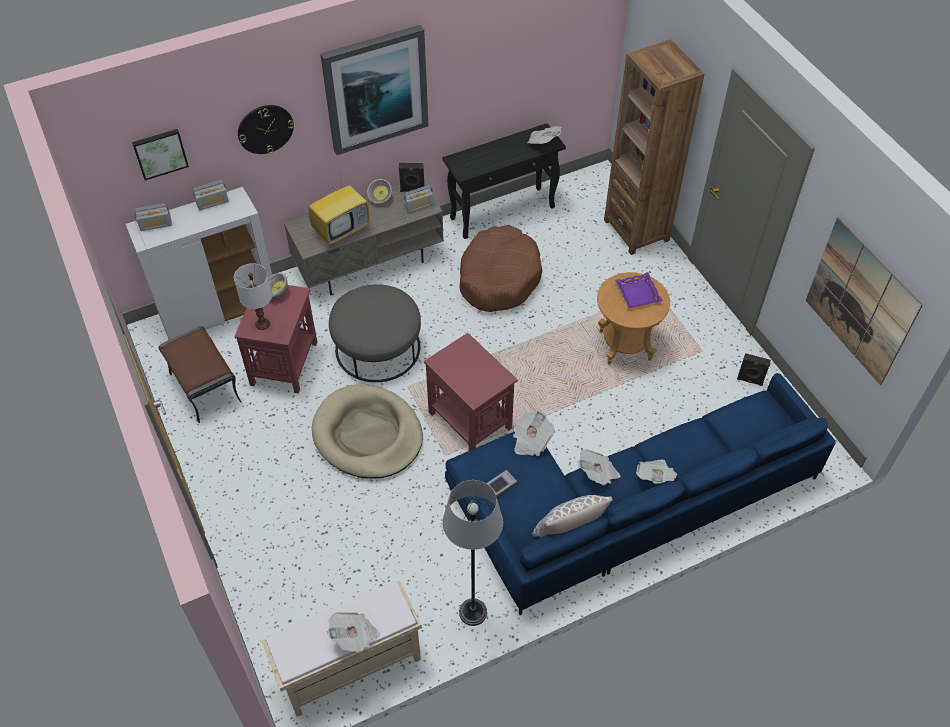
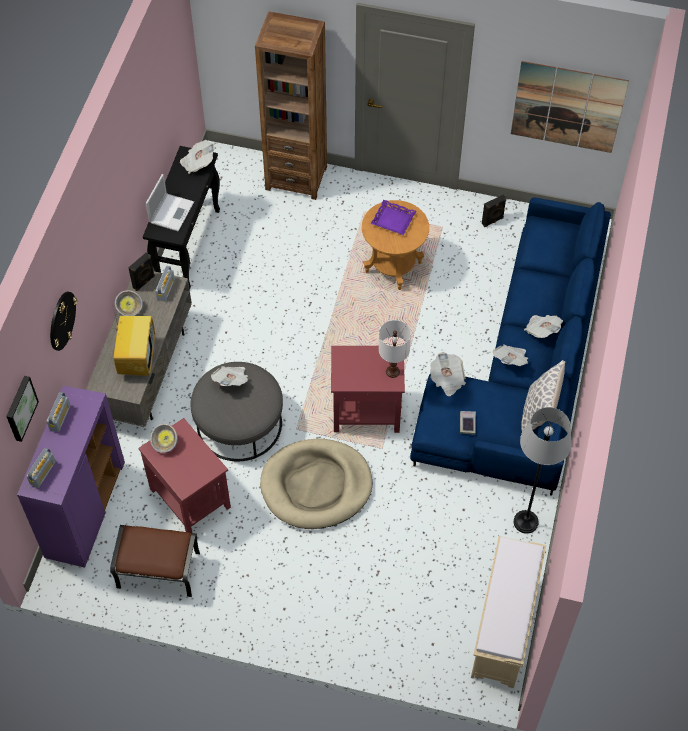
camera: 50 degrees left, 5 degrees up
white cabinet [126,187,272,340] -> purple cabinet [17,386,125,568]
white table lamp [234,263,272,330] -> white table lamp moved to [379,320,411,378]
picture [320,25,429,155] -> none
newspaper [327,612,380,652] -> newspaper moved to [211,366,248,386]
brown dog bed [460,225,542,312] -> none
none -> laptop [146,174,194,231]

